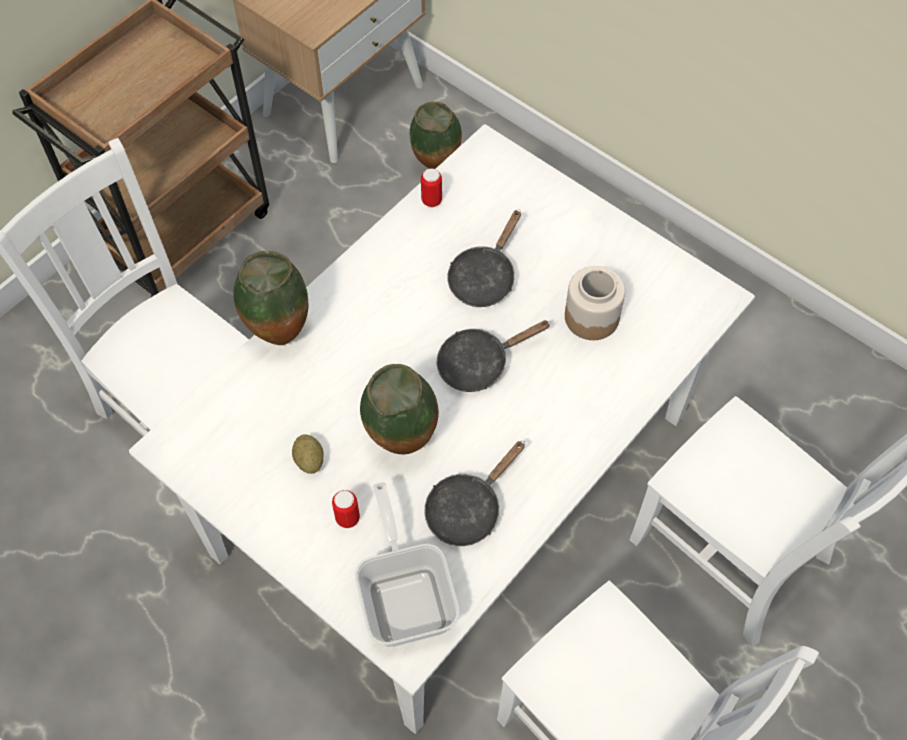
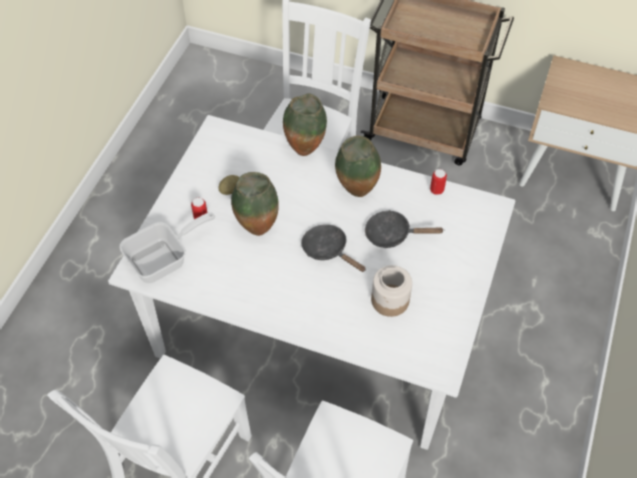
camera: 70 degrees right, 5 degrees down
vase [410,102,462,169] -> vase moved to [335,136,381,197]
black frying pan [424,441,525,546] -> none

